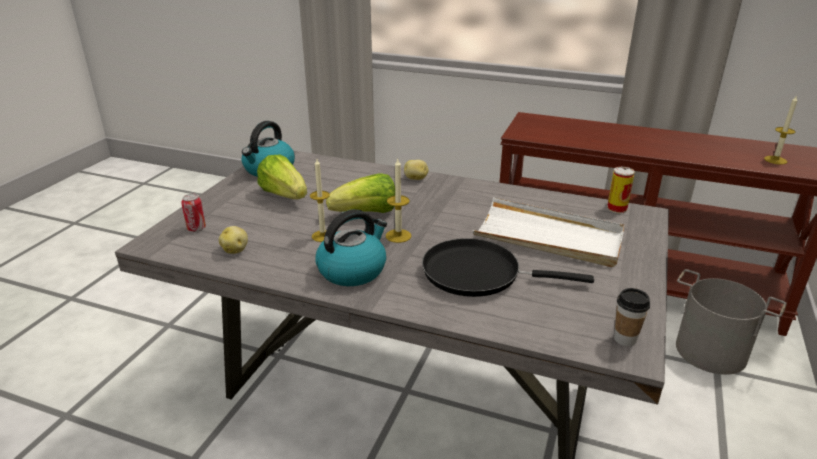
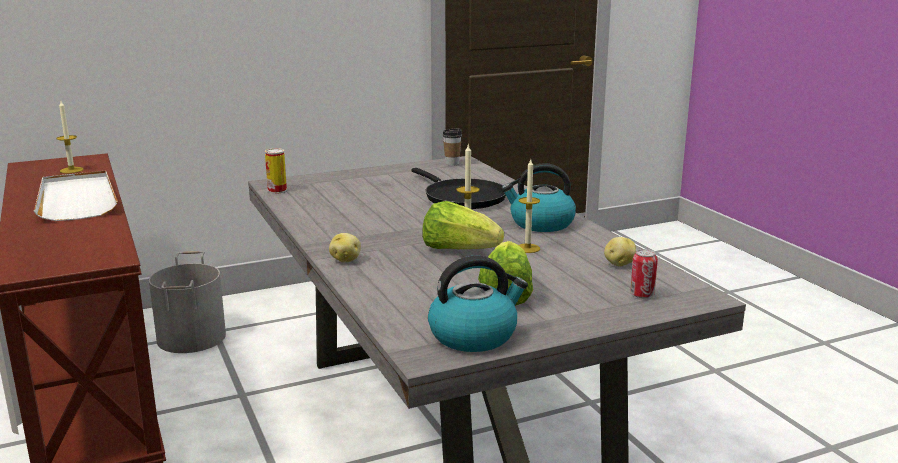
camera: 135 degrees left, 10 degrees down
white tray [473,198,624,267] -> white tray moved to [34,171,118,221]

